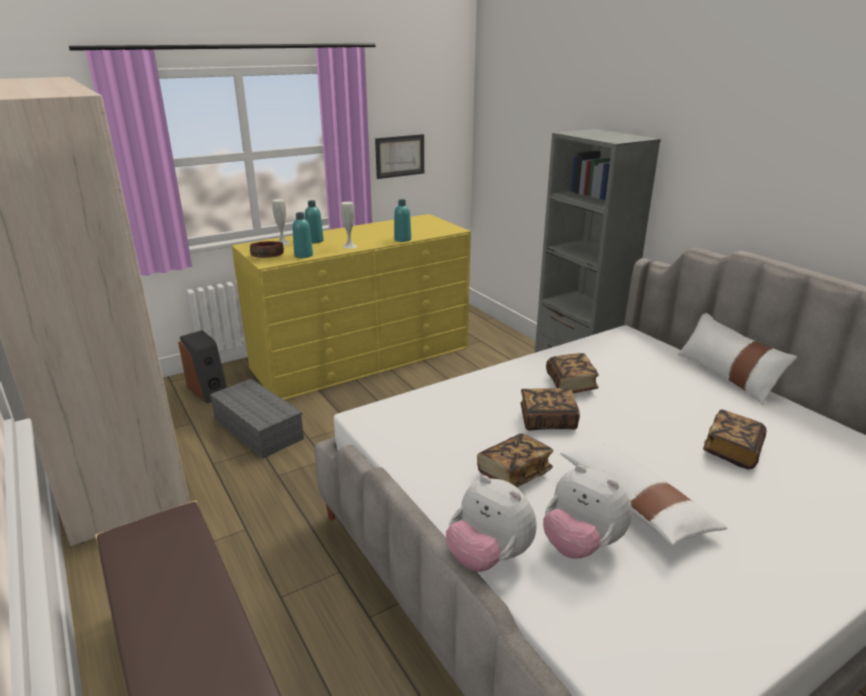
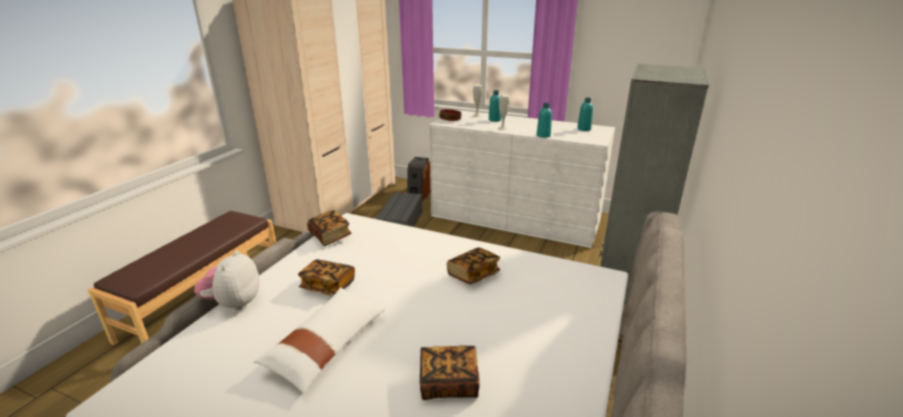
camera: 55 degrees right, 0 degrees up
yellow dresser [231,214,471,400] -> white dresser [429,110,615,248]
turquoise bottle [292,212,313,258] -> turquoise bottle moved to [577,98,593,131]
picture [375,134,424,179] -> none
book [520,388,580,430] -> book moved to [307,210,351,246]
plush toy [543,465,632,559] -> none
white pillow [678,313,797,405] -> none

